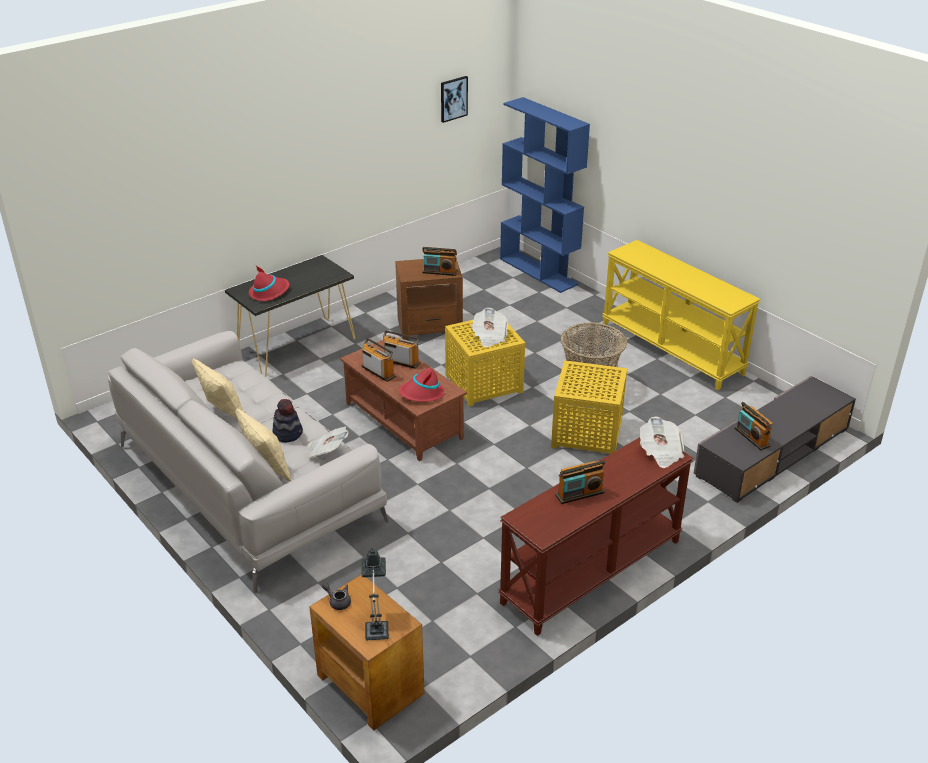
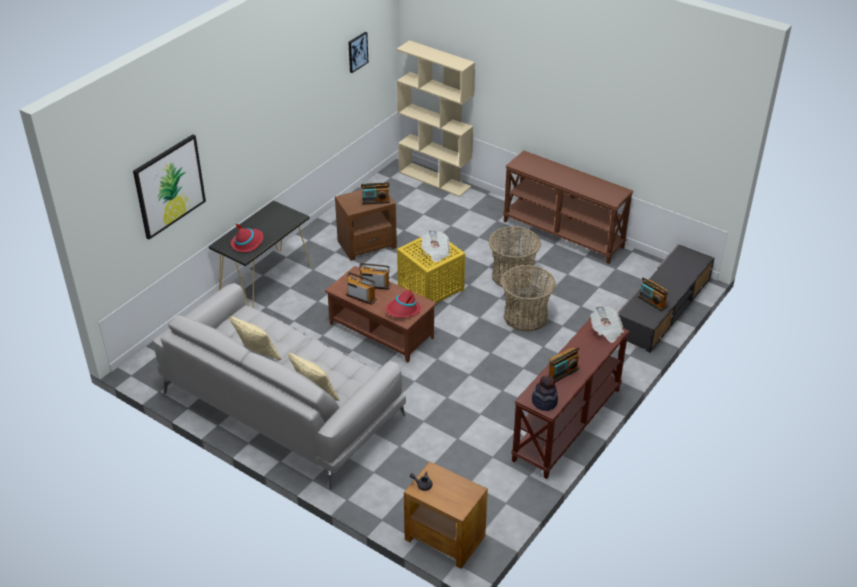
camera: 15 degrees left, 5 degrees up
hat [273,399,303,443] -> hat moved to [532,375,558,411]
newspaper [308,427,348,458] -> none
table lamp [361,548,389,640] -> none
blue bookcase [500,97,590,293] -> beige bookcase [396,40,475,197]
yellow side table [551,360,627,455] -> basket [501,265,556,332]
yellow console table [602,240,761,390] -> brown console table [503,151,633,264]
none -> picture [133,134,206,239]

